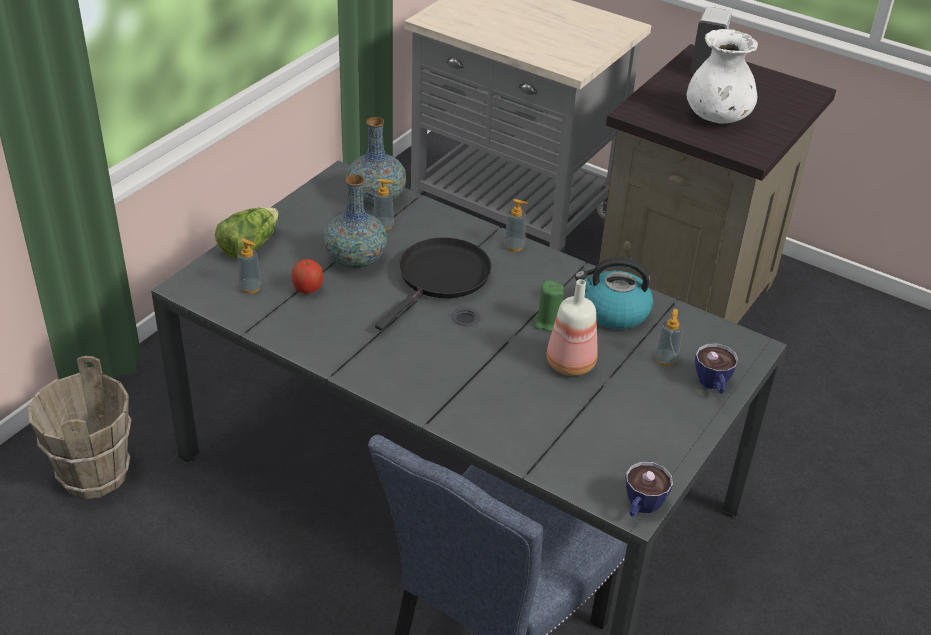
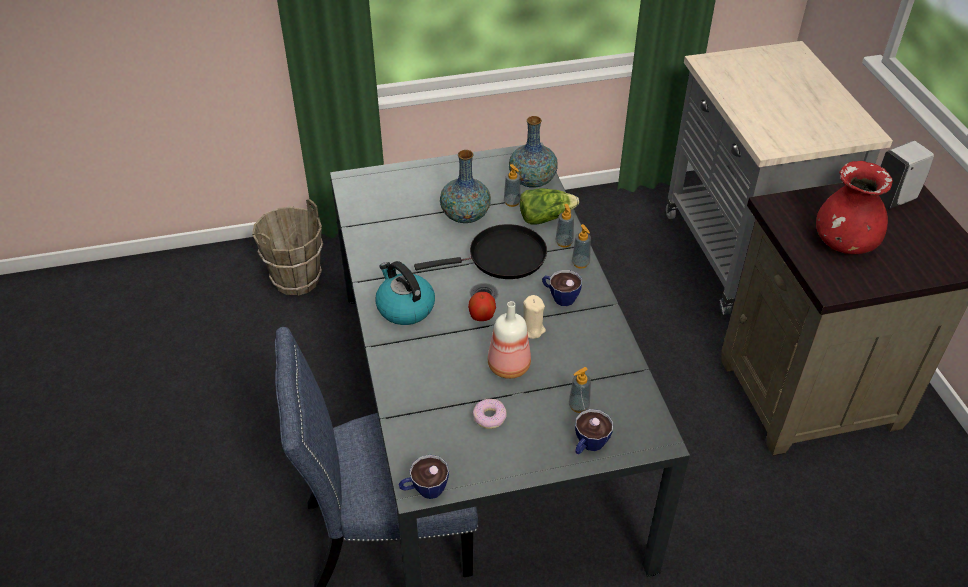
camera: 45 degrees right, 5 degrees up
lettuce [215,207,279,259] -> lettuce moved to [520,188,579,224]
soap dispenser [237,238,262,294] -> soap dispenser moved to [556,204,574,247]
apple [292,259,324,294] -> apple moved to [468,292,496,321]
green candle [534,280,564,332] -> beige candle [523,295,546,339]
kettle [575,257,653,329] -> kettle moved to [375,261,435,325]
white vase [686,29,758,124] -> red vase [816,161,893,254]
none -> donut [473,399,507,429]
none -> cup [542,270,582,306]

